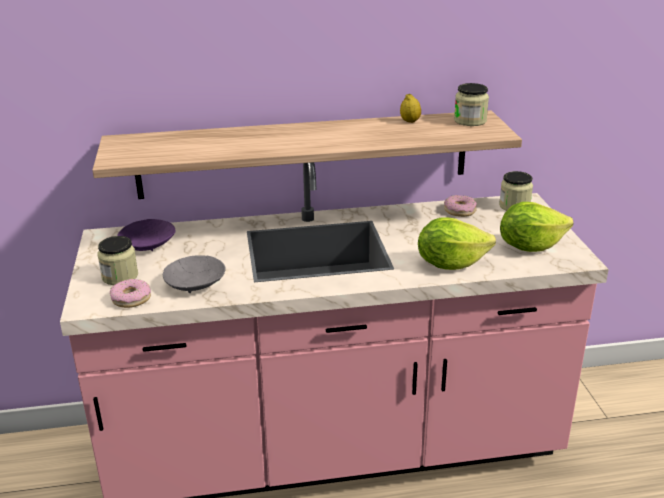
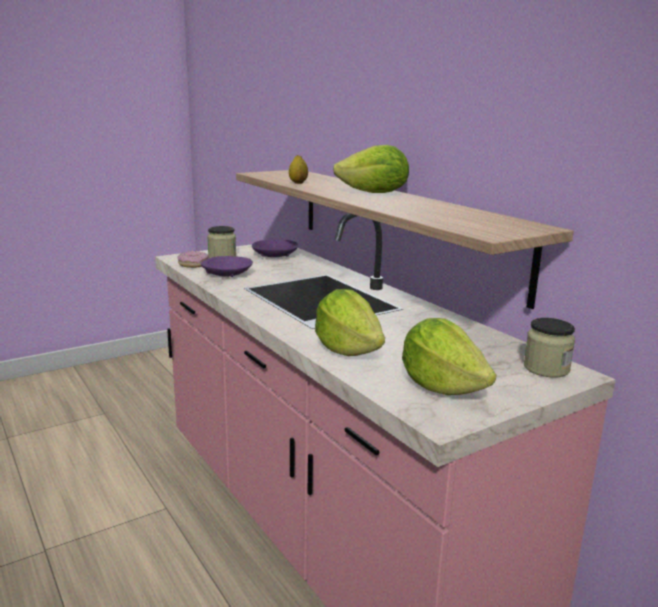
camera: 65 degrees right, 10 degrees down
grey bowl [163,255,225,293] -> purple bowl [200,256,253,277]
lemon [400,94,421,123] -> lemon moved to [289,155,308,184]
donut [444,195,477,217] -> none
jar [454,83,489,126] -> none
none -> lettuce [333,145,409,193]

